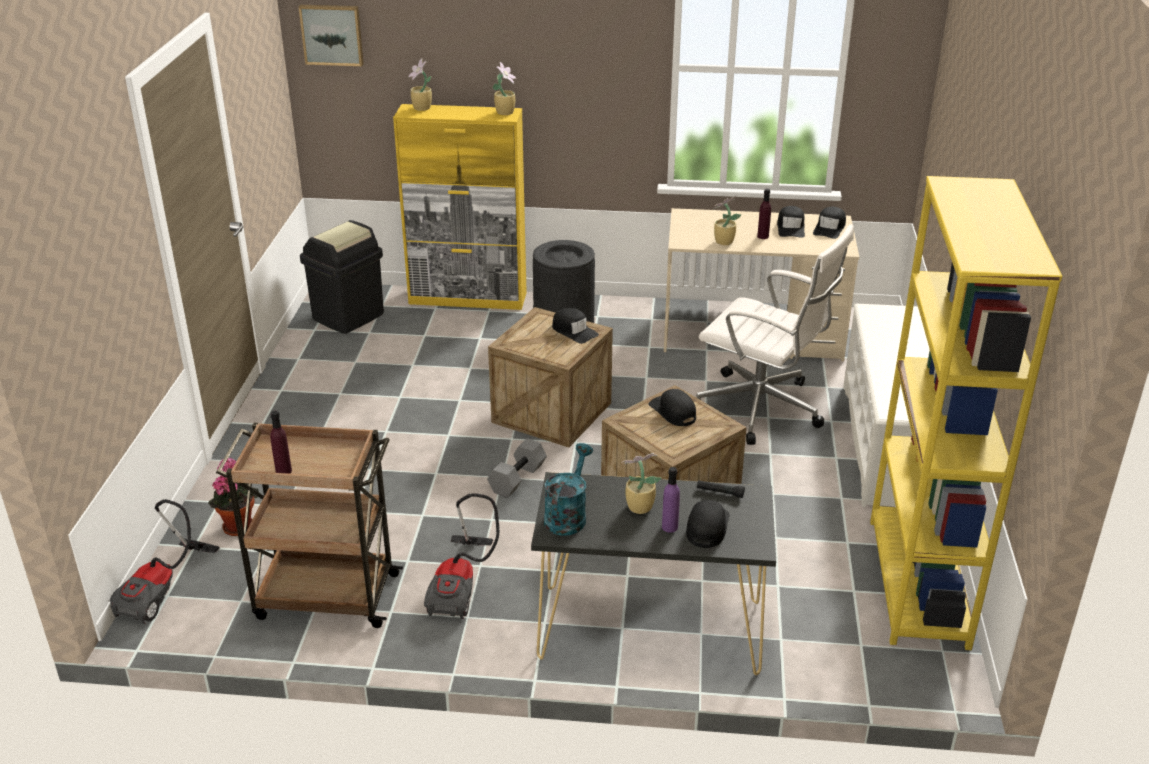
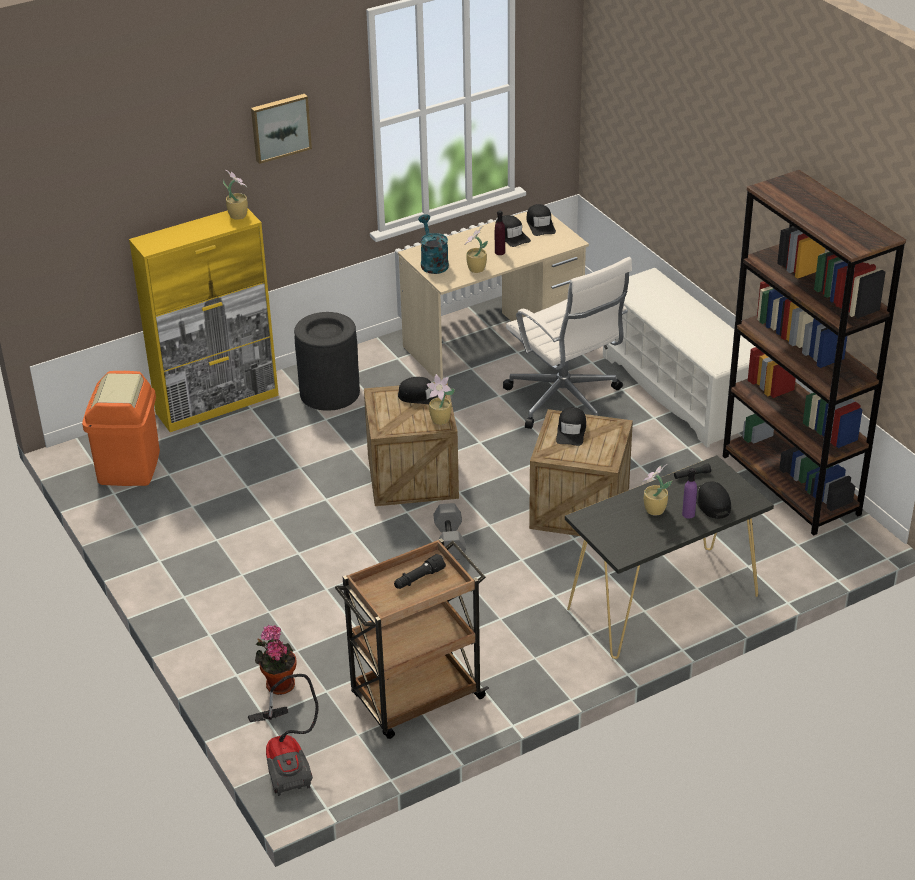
camera: 35 degrees left, 5 degrees up
purple bottle [270,411,292,474] -> none
picture [299,5,364,66] -> picture moved to [251,94,312,164]
black trash can [300,220,384,334] -> orange trash can [82,371,160,486]
potted plant [408,58,432,111] -> potted plant moved to [427,374,455,425]
vacuum cleaner [424,493,500,619] -> none
turquoise watering can [544,443,593,536] -> turquoise watering can moved to [418,214,449,274]
black cap [648,389,696,426] -> black cap turned 105 degrees counterclockwise [556,407,586,446]
white office chair [696,224,854,445] -> white office chair turned 60 degrees clockwise [503,257,632,429]
yellow bookcase [870,176,1062,650] -> brown bookcase [723,170,906,536]
none -> black flashlight [394,554,446,589]

